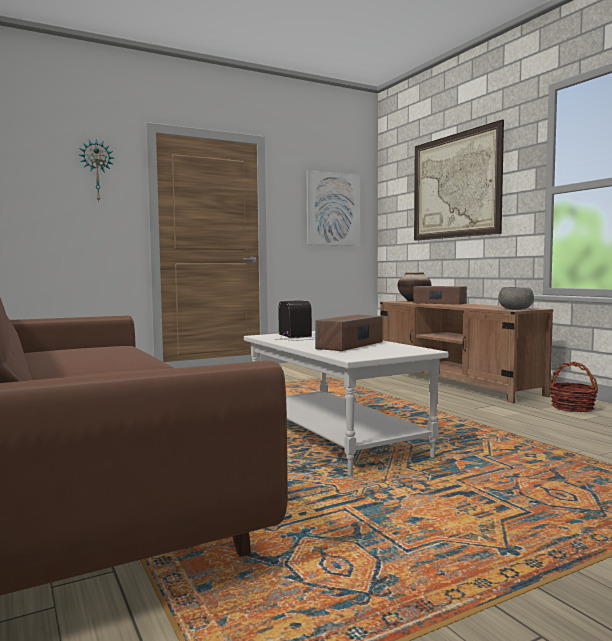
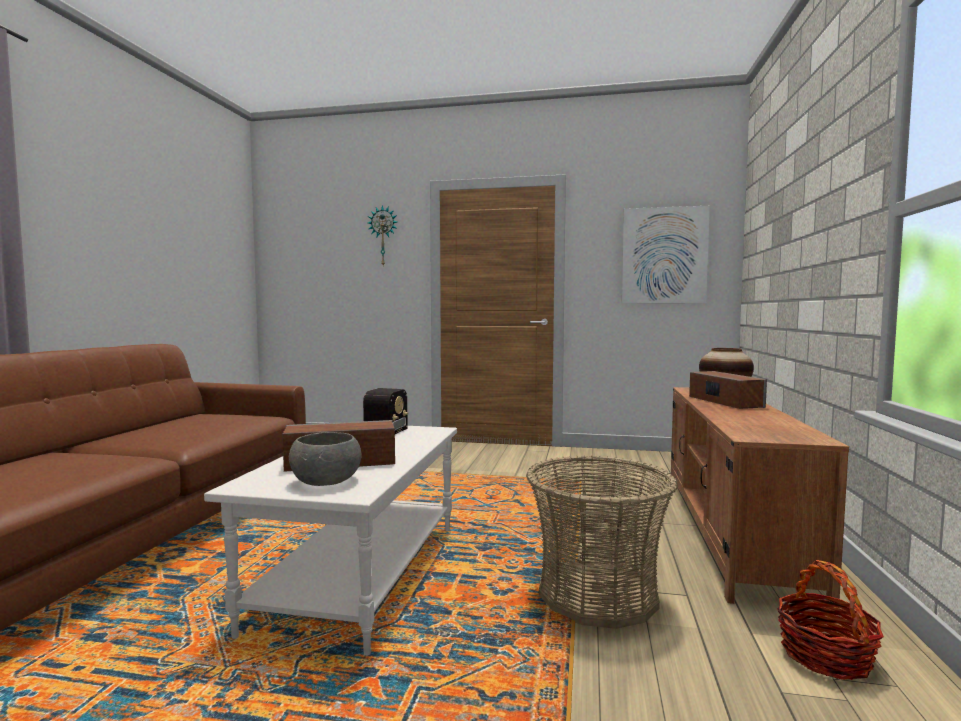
camera: 40 degrees right, 0 degrees up
picture [414,120,504,241] -> none
grey bowl [498,287,534,310] -> grey bowl moved to [289,432,362,486]
none -> basket [526,455,678,629]

